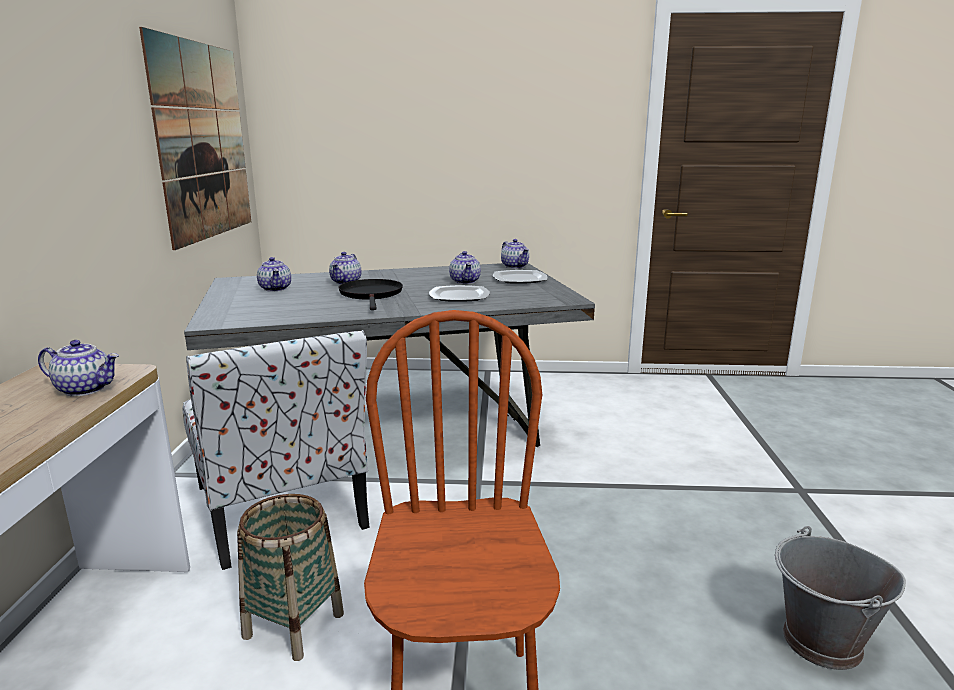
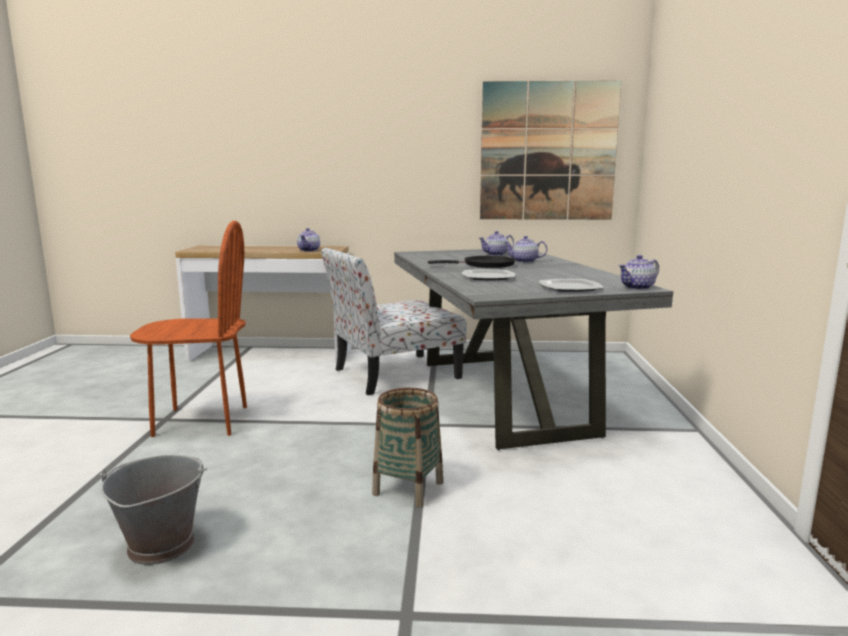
camera: 90 degrees right, 5 degrees down
basket [237,494,344,661] -> basket moved to [372,388,443,507]
teapot [449,251,481,284] -> none

